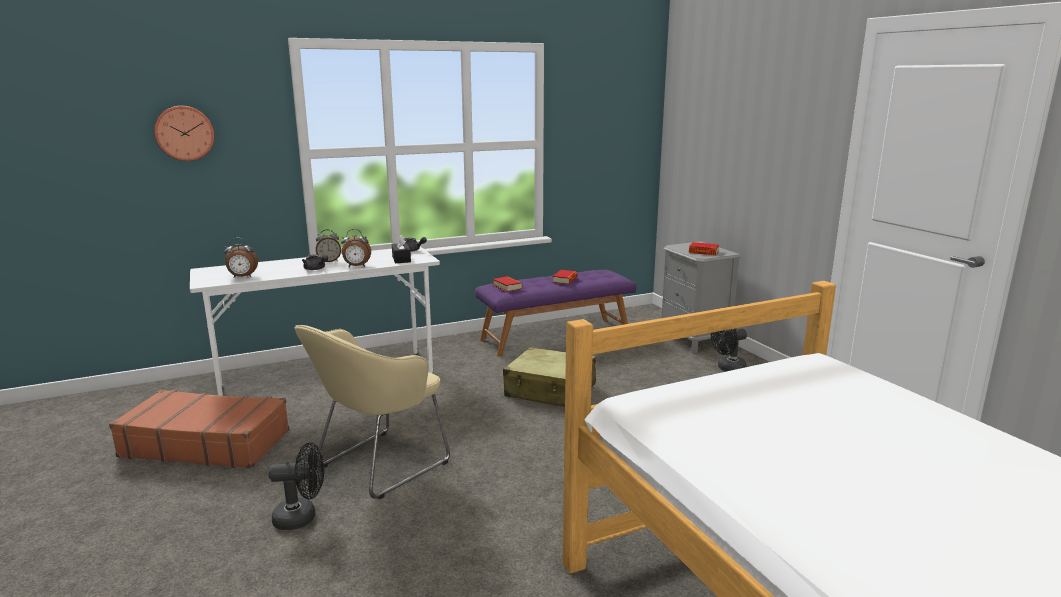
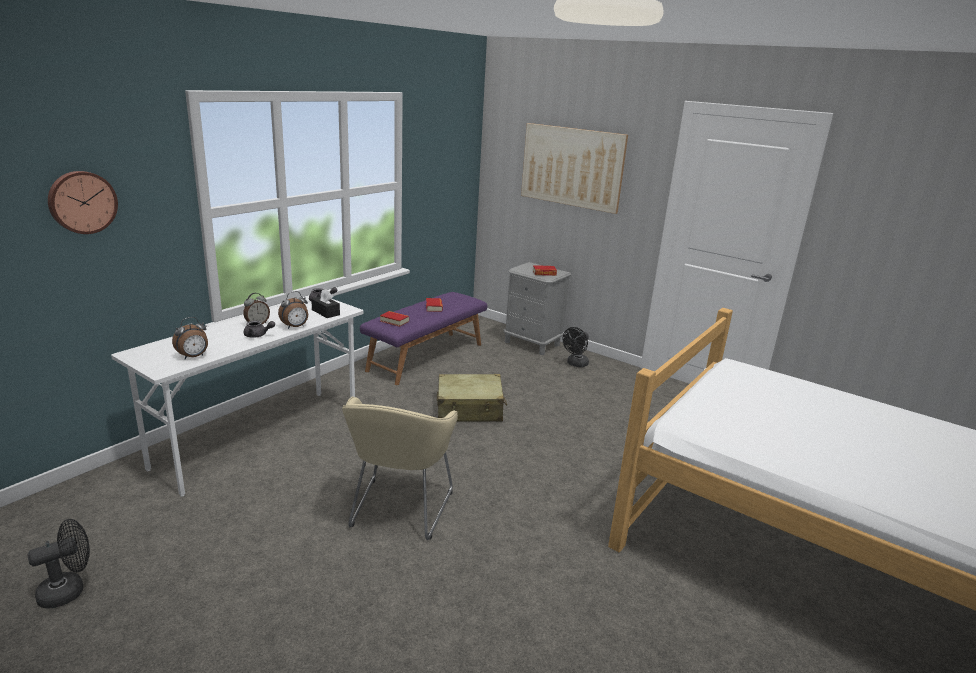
camera: 30 degrees left, 5 degrees up
brown suitcase [109,390,289,468] -> none
black fan [269,443,324,530] -> black fan moved to [28,519,90,608]
none -> picture [521,123,628,214]

